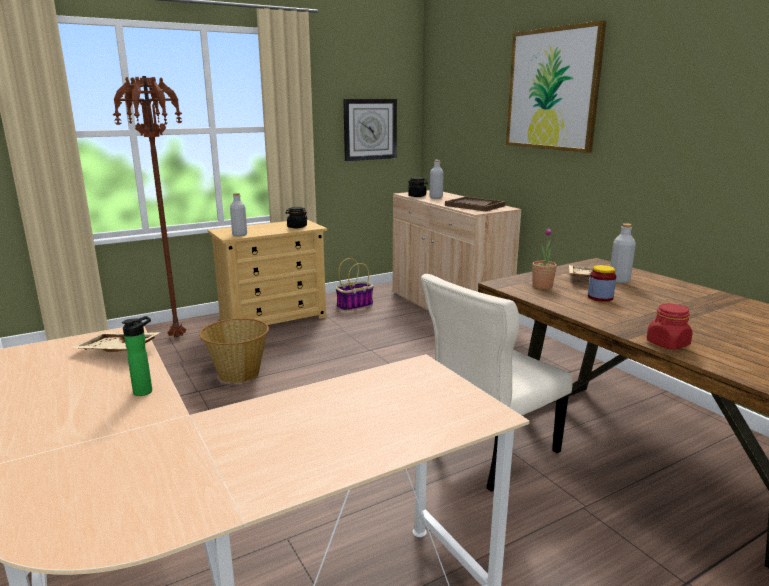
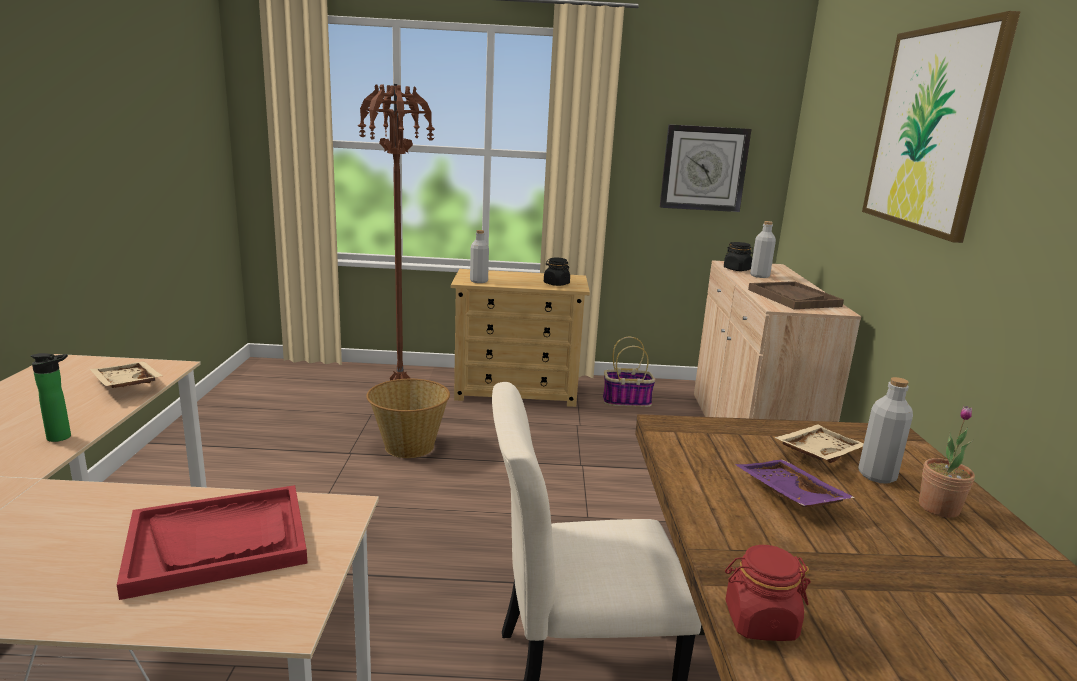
camera: 30 degrees right, 0 degrees up
potted plant [532,229,557,289] -> potted plant moved to [919,406,975,518]
jar [588,265,616,302] -> purple tray [736,459,855,507]
none -> red tray [117,485,307,600]

